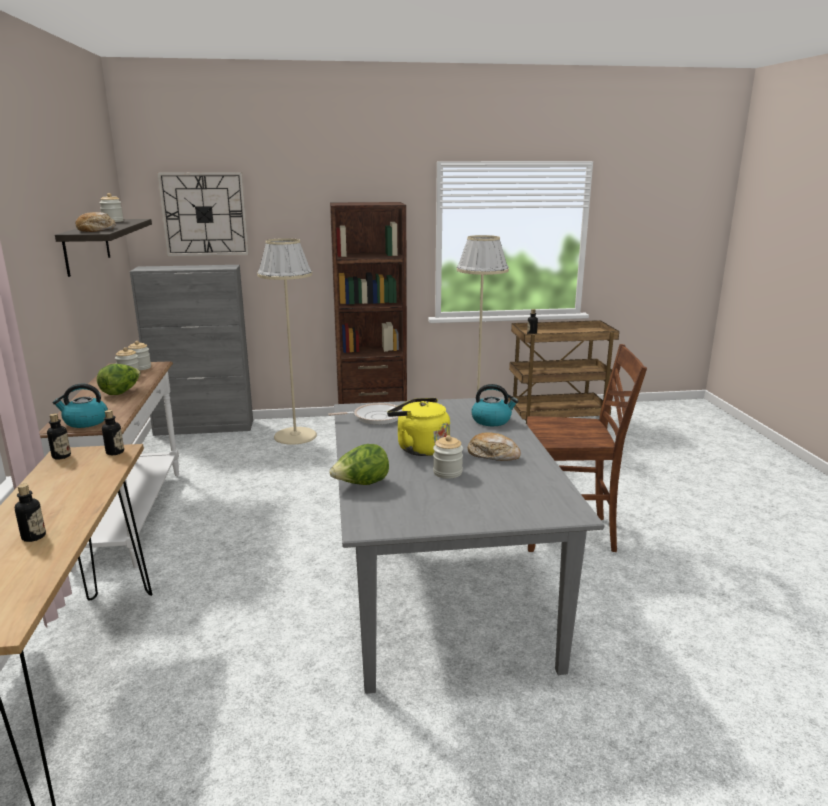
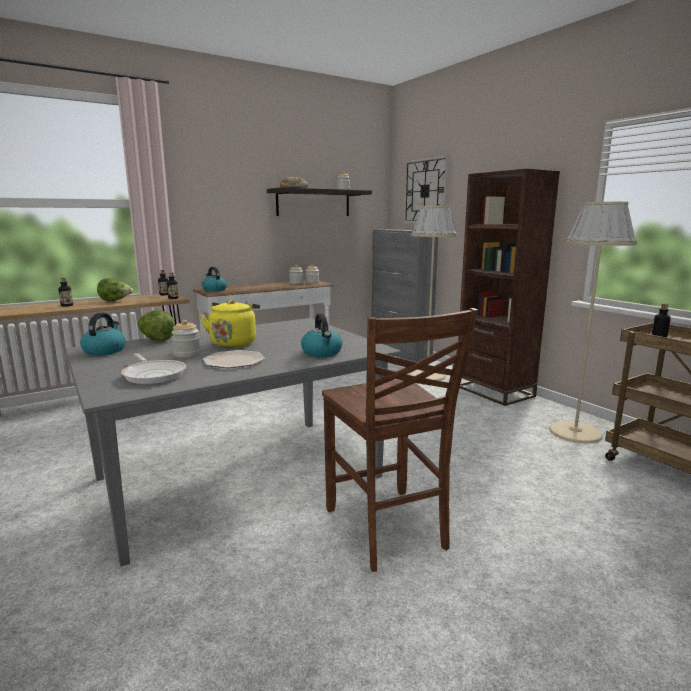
camera: 65 degrees right, 5 degrees down
lettuce [97,364,141,395] -> lettuce moved to [97,278,133,301]
frying pan [328,403,402,425] -> frying pan moved to [121,353,186,384]
bread [468,432,521,461] -> plate [203,350,265,368]
none -> kettle [80,312,126,355]

